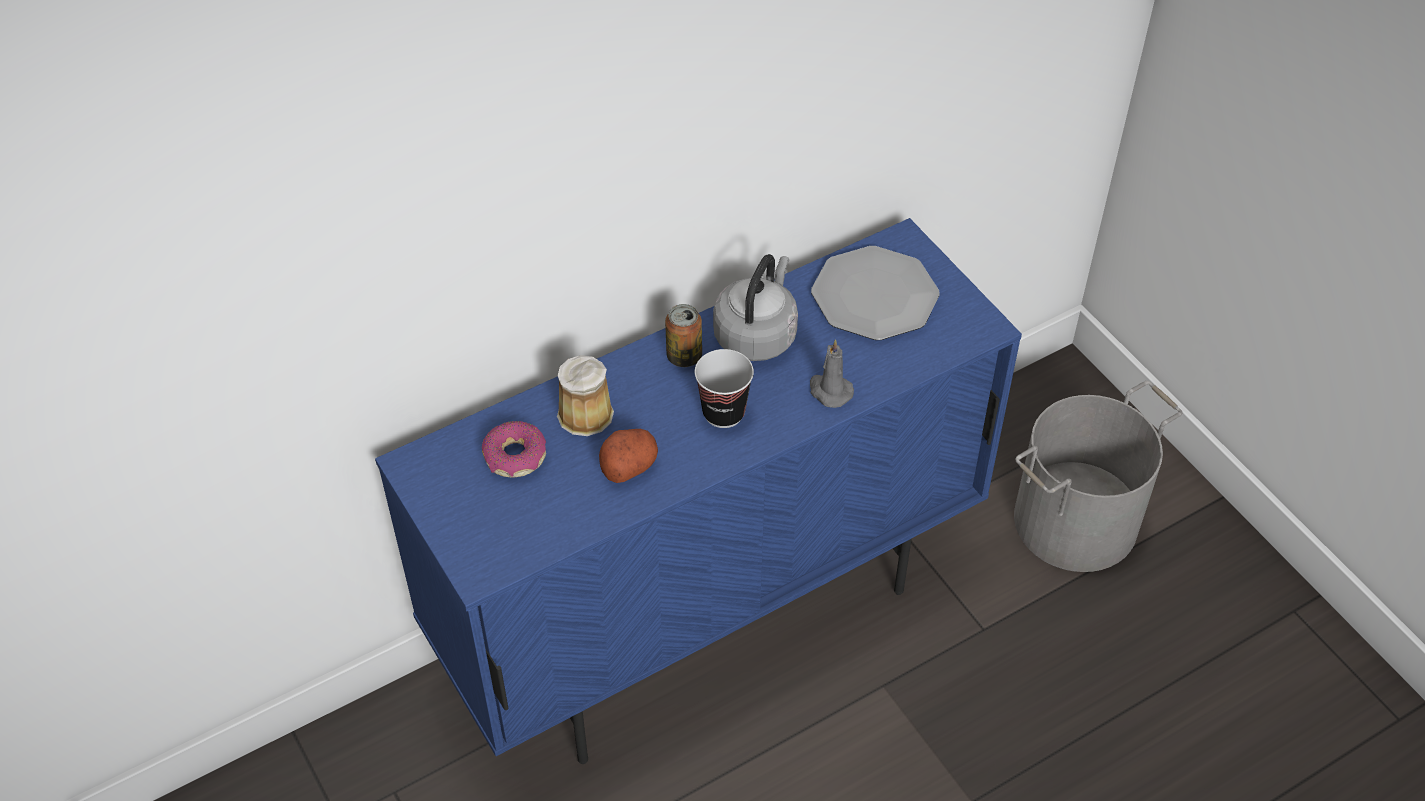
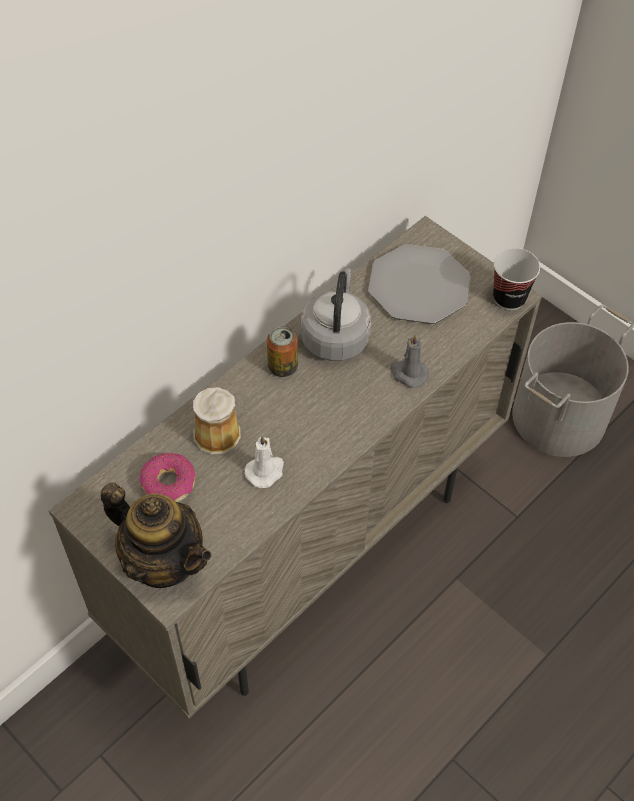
camera: 15 degrees left, 5 degrees up
blue cabinet [375,218,1022,764] -> beige cabinet [48,216,542,719]
potato [599,429,658,483] -> white candle [245,435,284,488]
cup [695,349,754,428] -> cup moved to [493,248,540,310]
none -> teapot [101,482,211,588]

